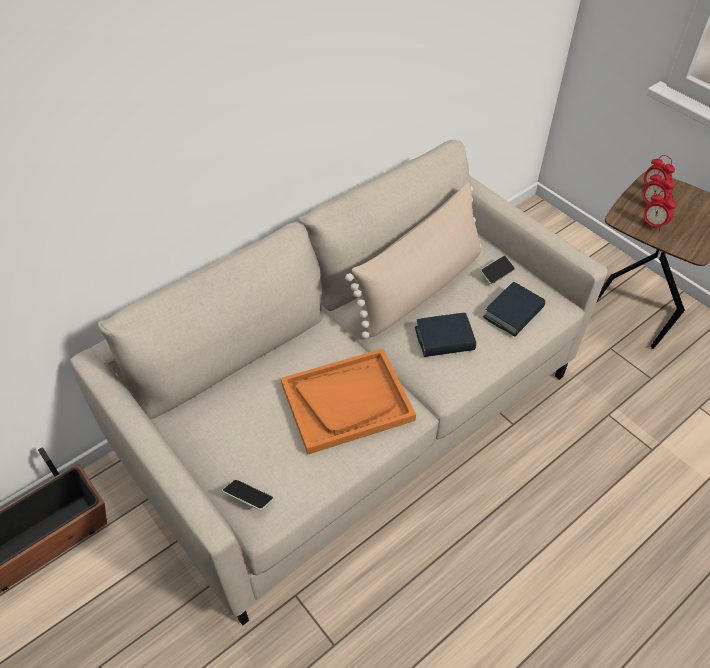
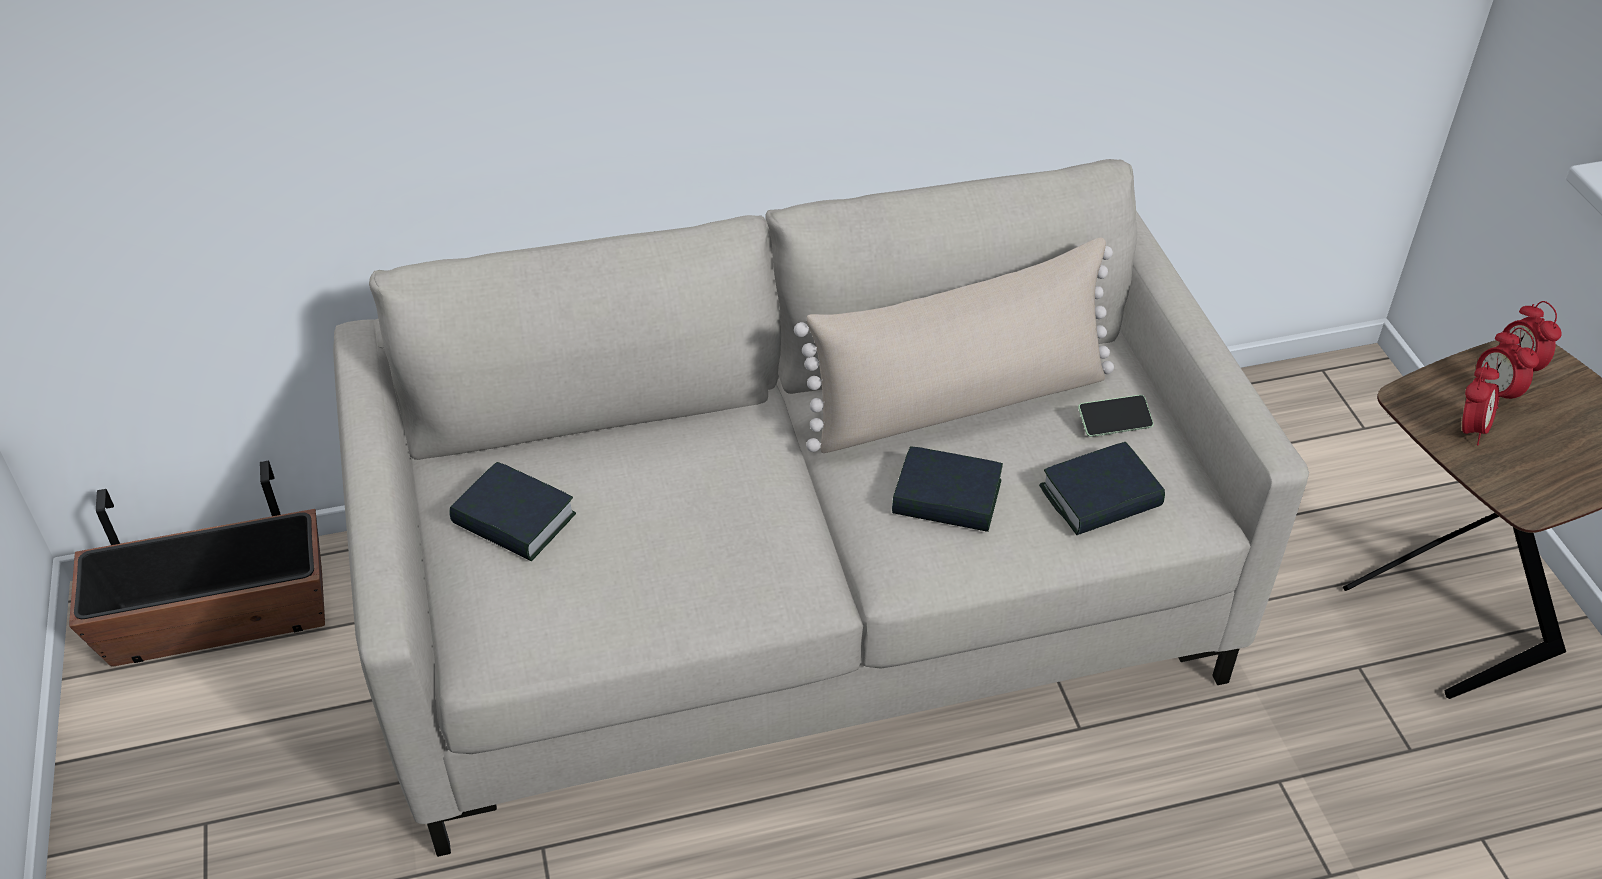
camera: 25 degrees right, 5 degrees down
phone [222,480,274,510] -> none
orange tray [281,349,416,454] -> none
alarm clock [642,191,677,232] -> alarm clock turned 120 degrees counterclockwise [1462,362,1499,446]
none -> book [449,462,576,561]

